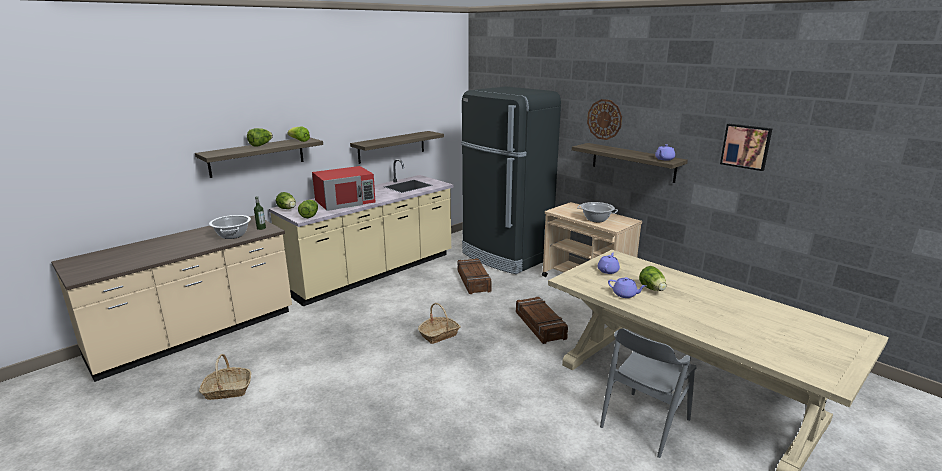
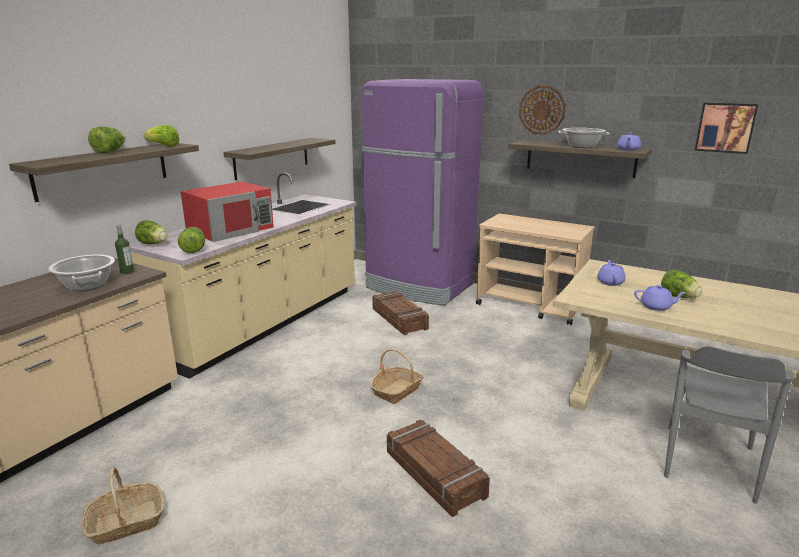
camera: 15 degrees left, 0 degrees up
black fridge [461,86,561,274] -> purple fridge [362,79,483,306]
crate [516,297,568,344] -> crate moved to [387,420,490,517]
cooking pot [577,202,618,222] -> cooking pot moved to [559,128,610,148]

